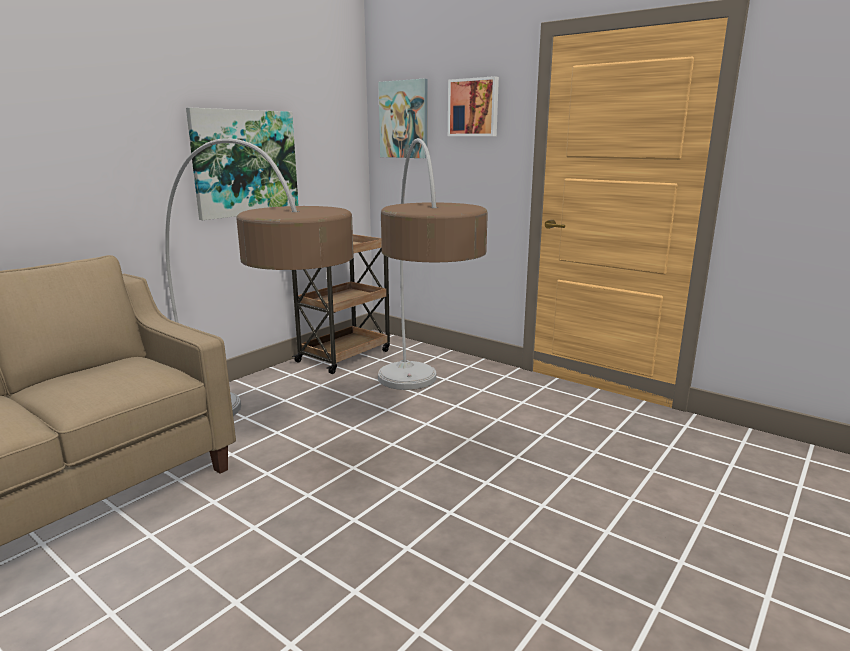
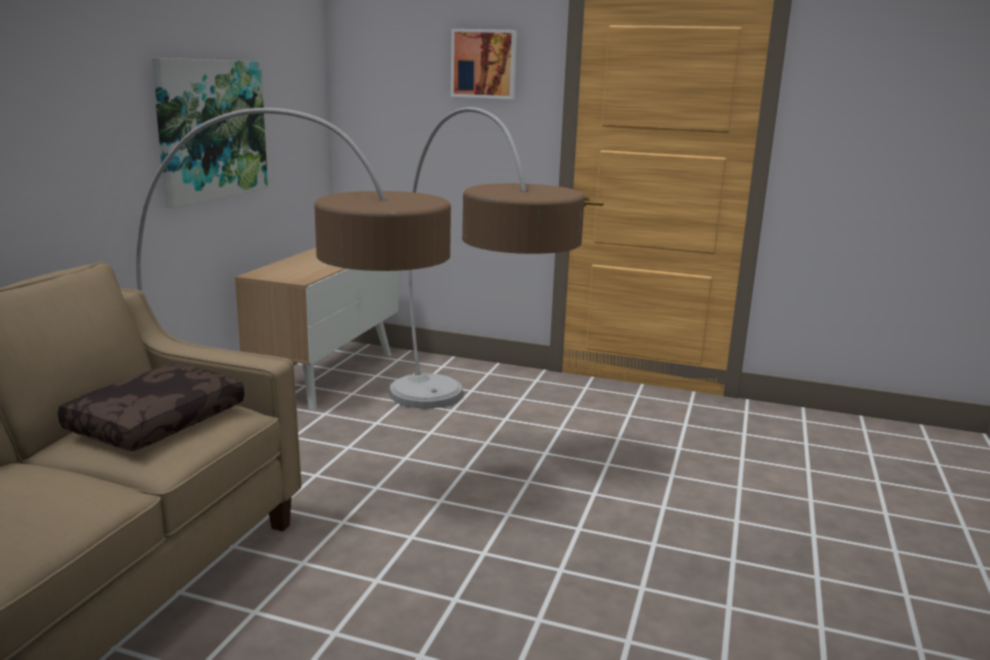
camera: 20 degrees left, 0 degrees up
brown cart [292,234,390,374] -> cabinet [235,248,398,410]
picture [378,79,428,158] -> none
none -> brown pillow [58,364,245,451]

